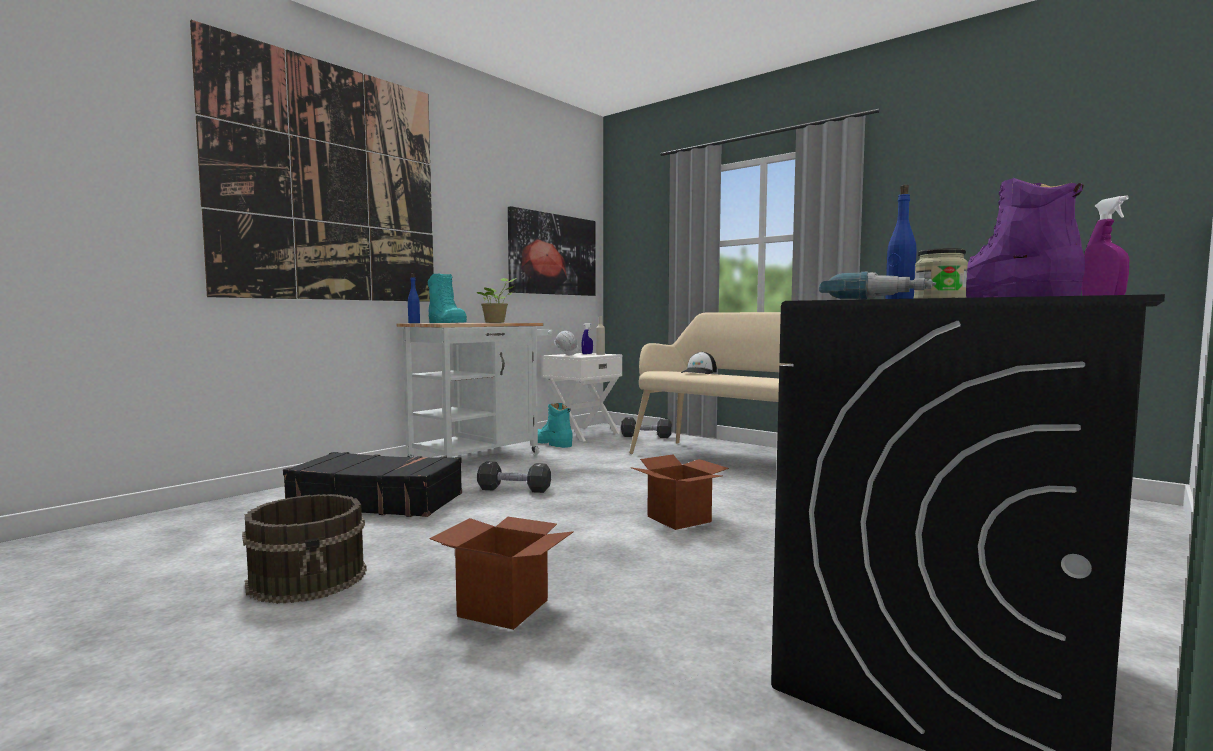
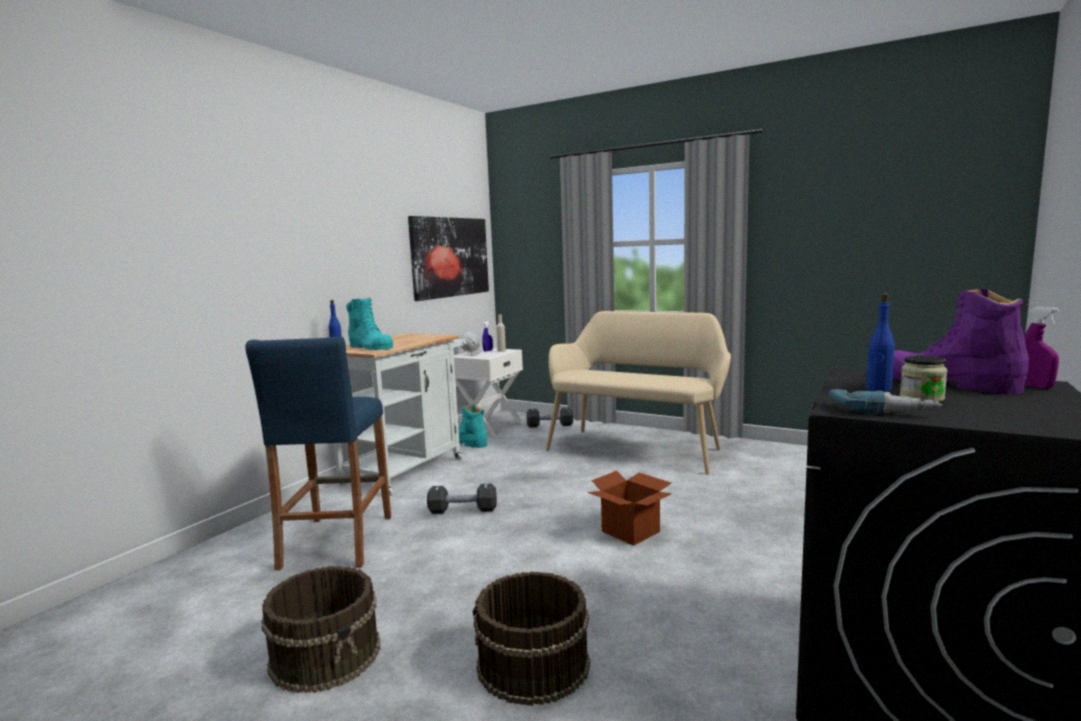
camera: 10 degrees left, 5 degrees up
picture [190,20,434,302] -> none
black suitcase [283,452,462,517] -> blue stool [245,337,391,571]
cardboard box [429,517,574,630] -> brown bucket [473,571,590,706]
potted plant [477,278,516,323] -> none
cap [681,352,717,374] -> none

